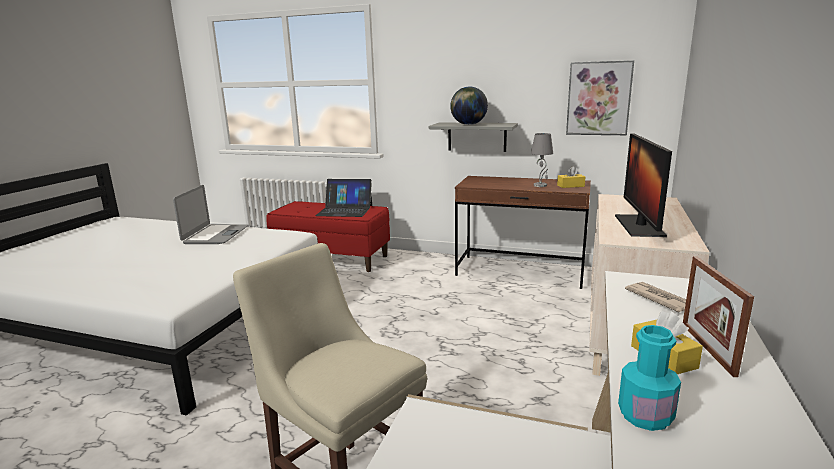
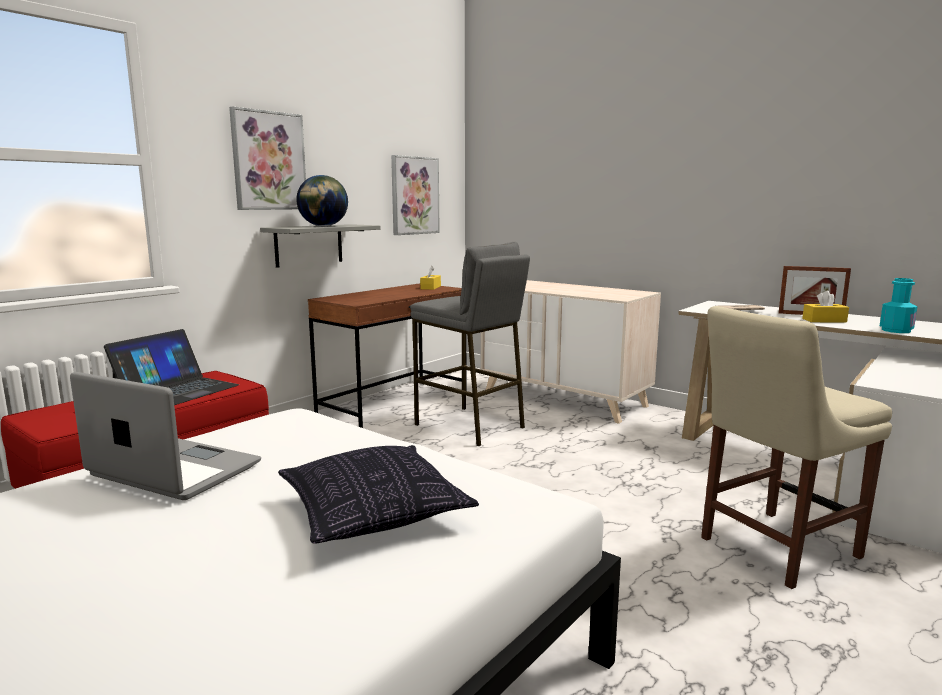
camera: 70 degrees left, 5 degrees down
grey table lamp [531,133,553,187] -> none
monitor [615,133,672,237] -> none
none -> picture [229,106,306,210]
none -> pillow [278,445,479,544]
none -> grey stool [410,242,530,446]

